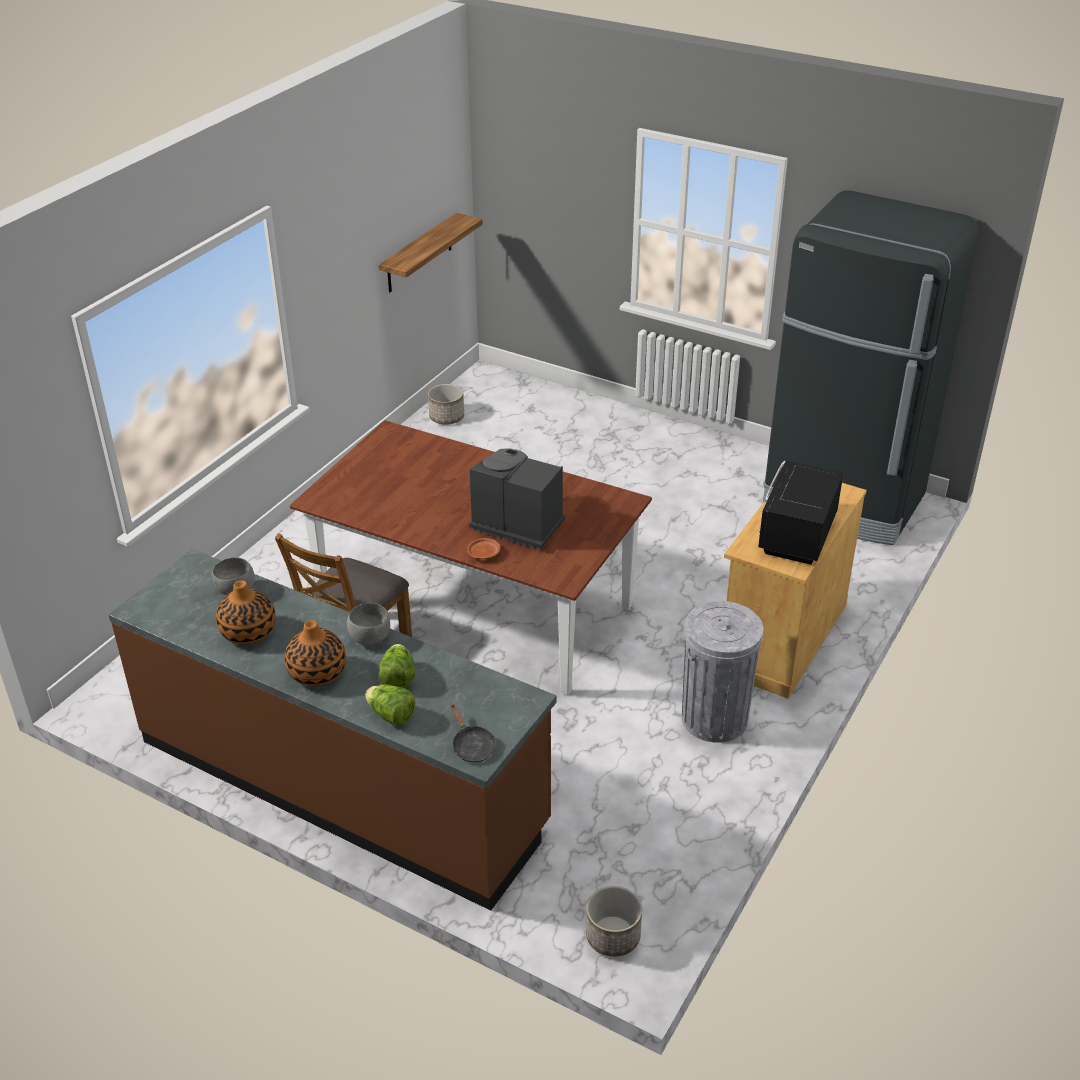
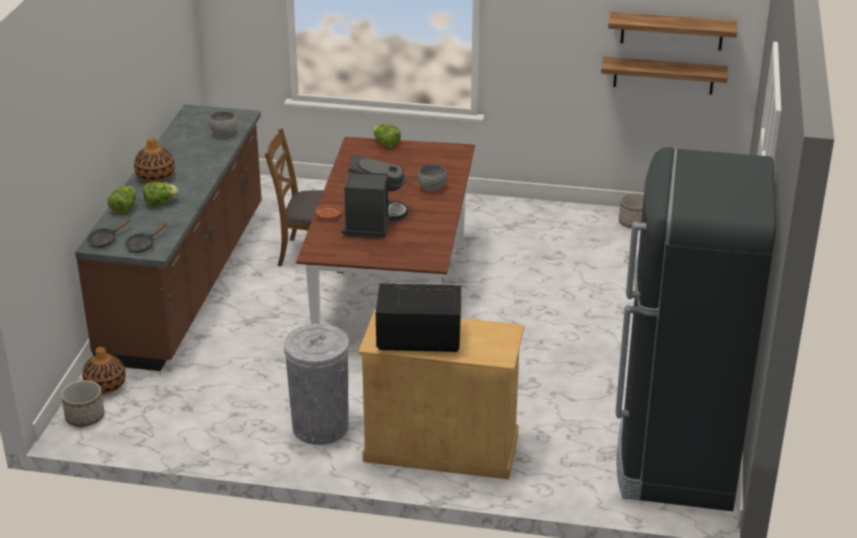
camera: 70 degrees right, 5 degrees down
vase [216,580,276,645] -> vase moved to [82,347,126,394]
grey bowl [347,603,390,645] -> grey bowl moved to [418,164,447,191]
none -> black frying pan [125,223,167,253]
none -> lettuce [373,124,401,148]
none -> shelf [608,12,737,51]

